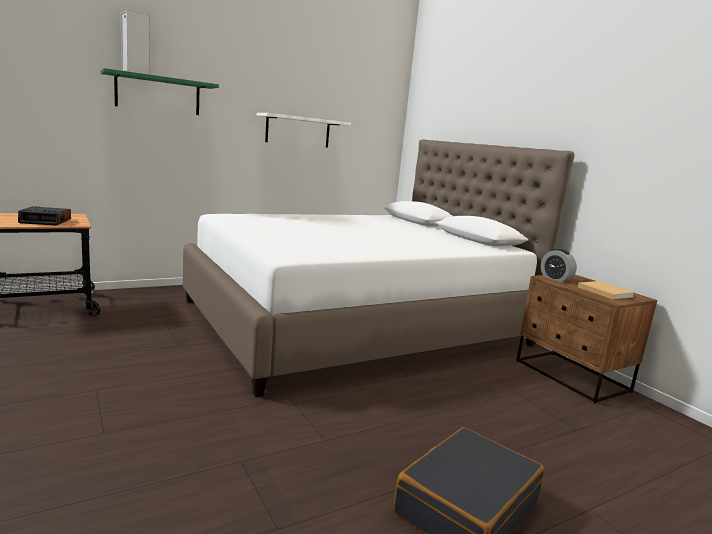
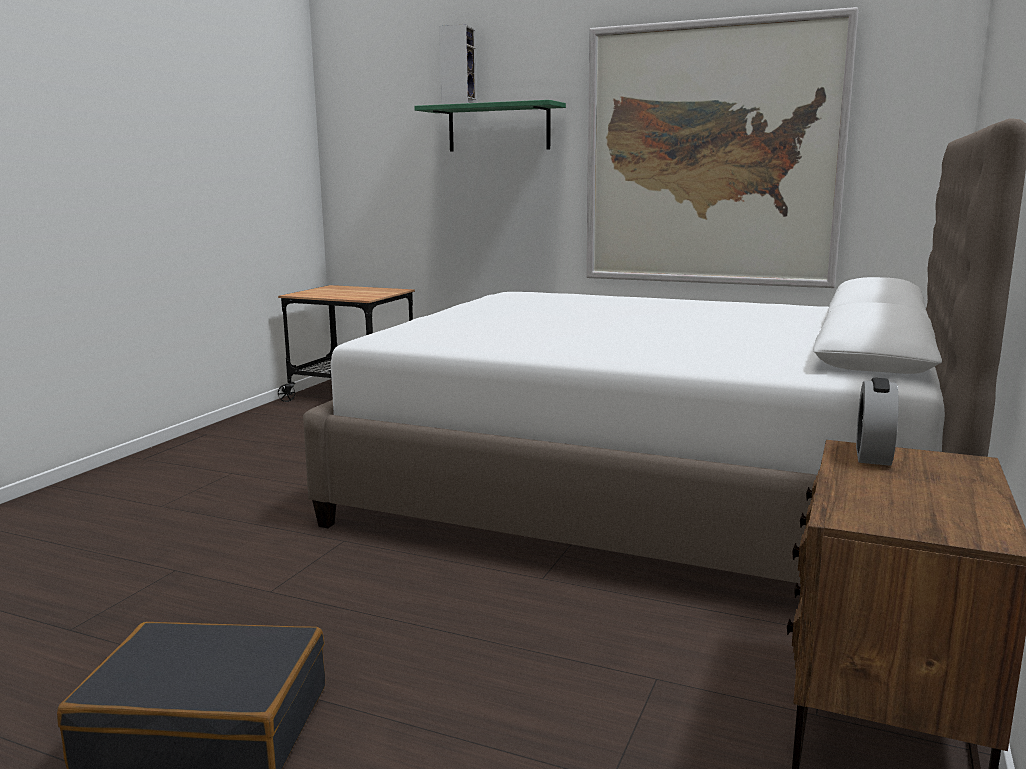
camera: 55 degrees right, 0 degrees up
alarm clock [18,206,71,226] -> none
white shelf [257,113,351,148] -> picture [586,7,858,288]
beige book [578,281,635,299] -> none

